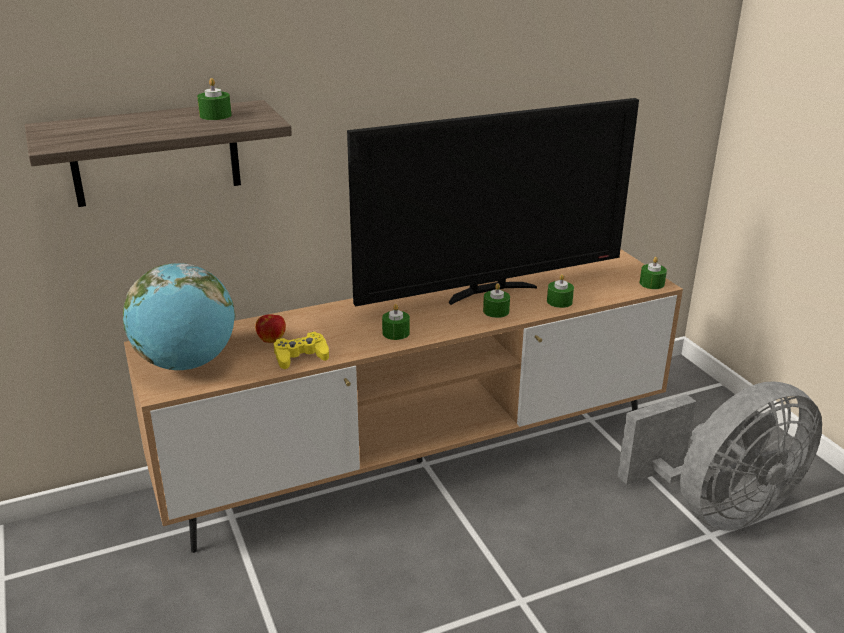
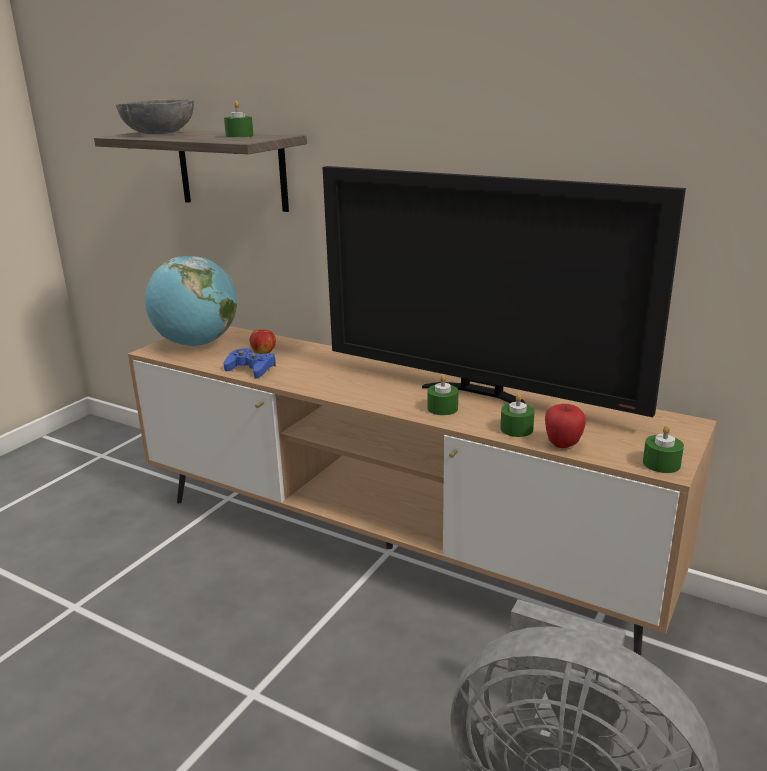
camera: 55 degrees right, 5 degrees down
yellow game controller [274,332,329,369] -> blue game controller [223,348,276,379]
green candle [382,304,410,340] -> none
none -> grey bowl [116,99,194,134]
none -> apple [545,404,586,448]

